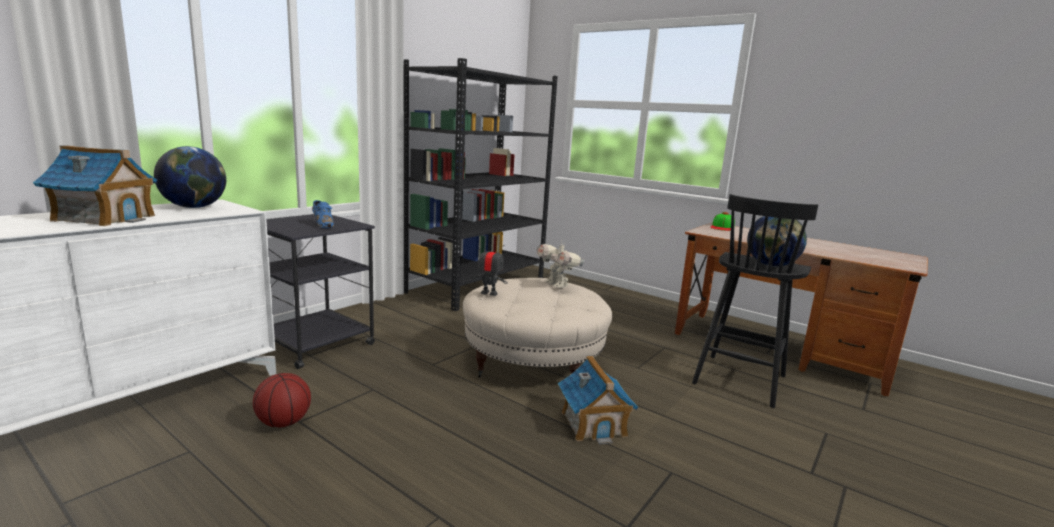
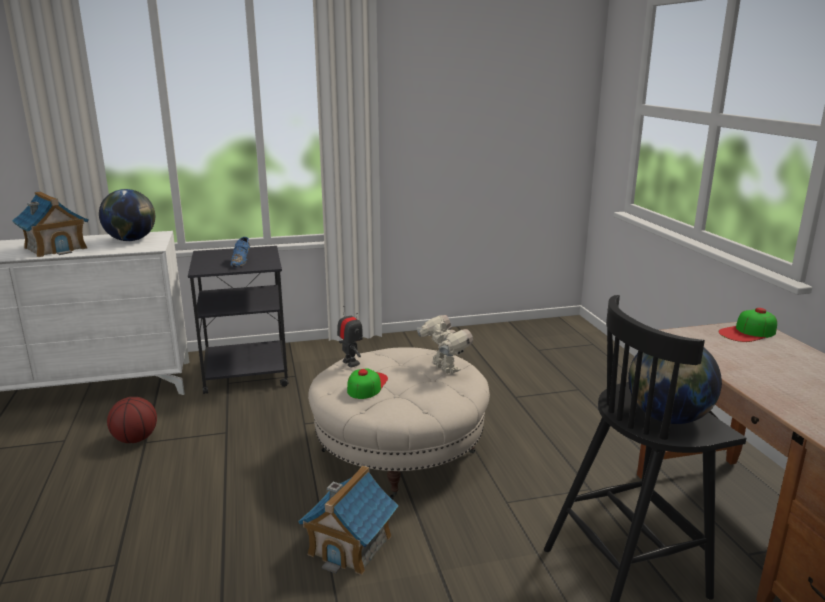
camera: 40 degrees right, 5 degrees up
black bookcase [404,58,558,311] -> none
toy robot [537,241,585,288] -> toy robot turned 150 degrees clockwise [417,315,473,374]
none -> cap [347,368,388,399]

